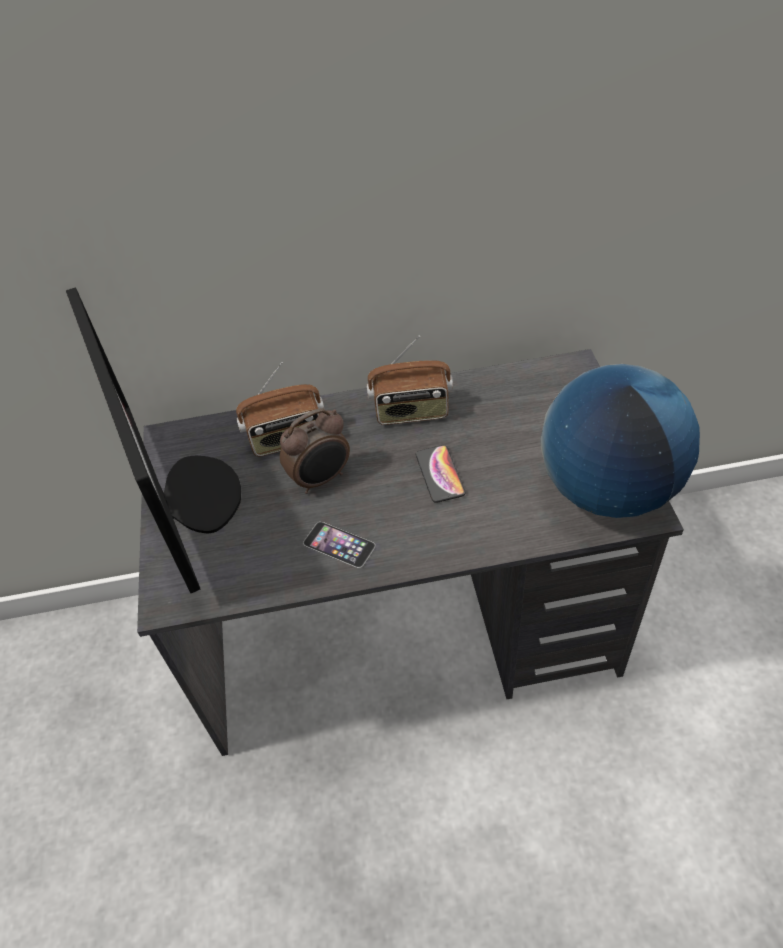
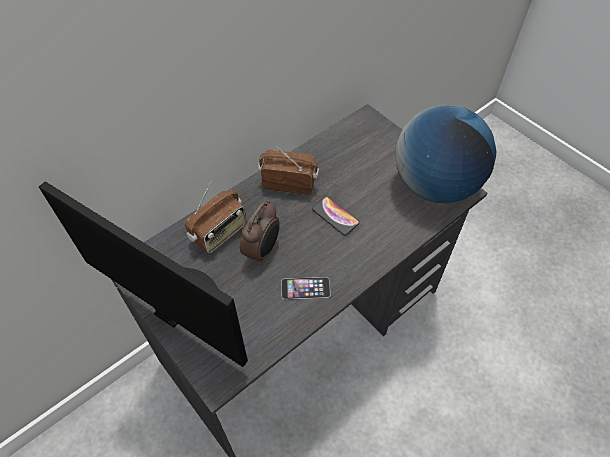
camera: 35 degrees left, 5 degrees up
radio [367,336,453,425] -> radio turned 135 degrees counterclockwise [258,146,319,195]

